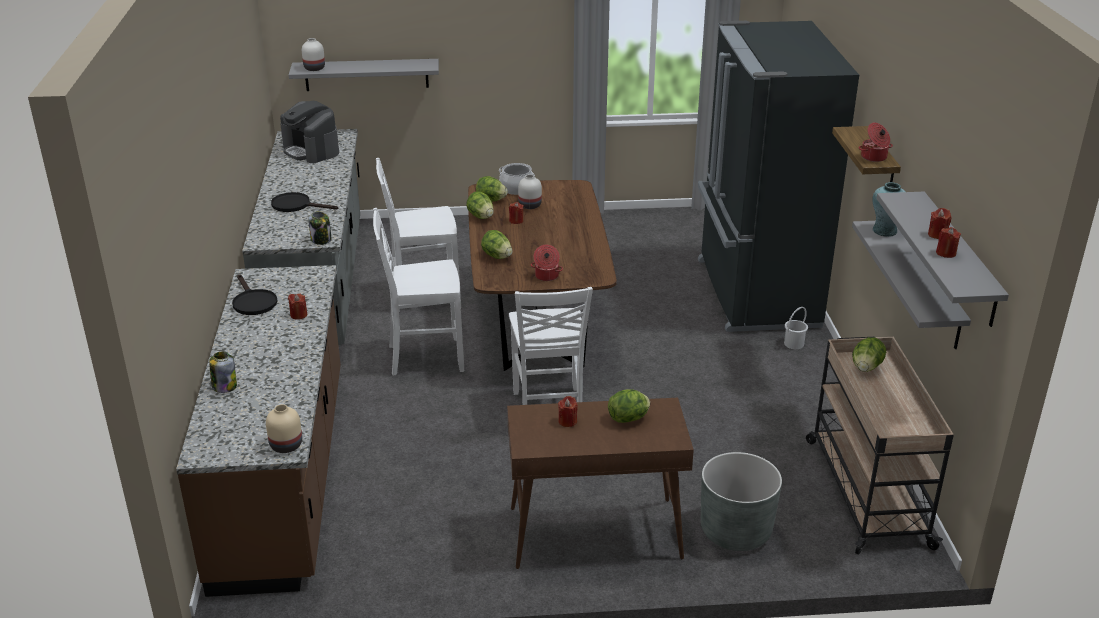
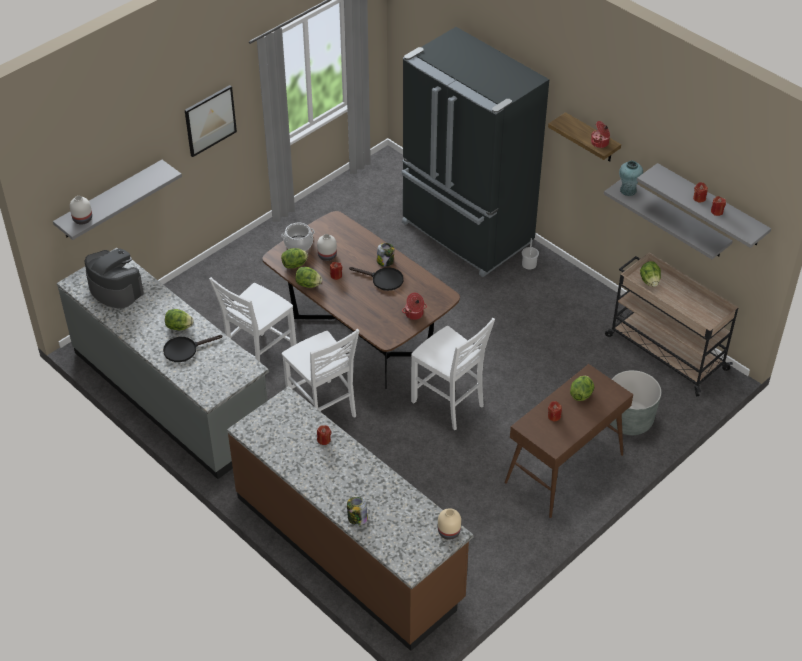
camera: 40 degrees left, 15 degrees up
black frying pan [232,274,277,315] -> black frying pan moved to [349,267,404,291]
coffee machine [280,101,339,163] -> coffee machine turned 150 degrees counterclockwise [85,248,144,308]
jar [308,211,332,245] -> jar moved to [377,243,394,267]
white chair [373,208,464,376] -> white chair turned 75 degrees counterclockwise [282,329,360,418]
lettuce [481,230,512,259] -> lettuce moved to [165,309,193,330]
none -> picture [185,85,237,157]

